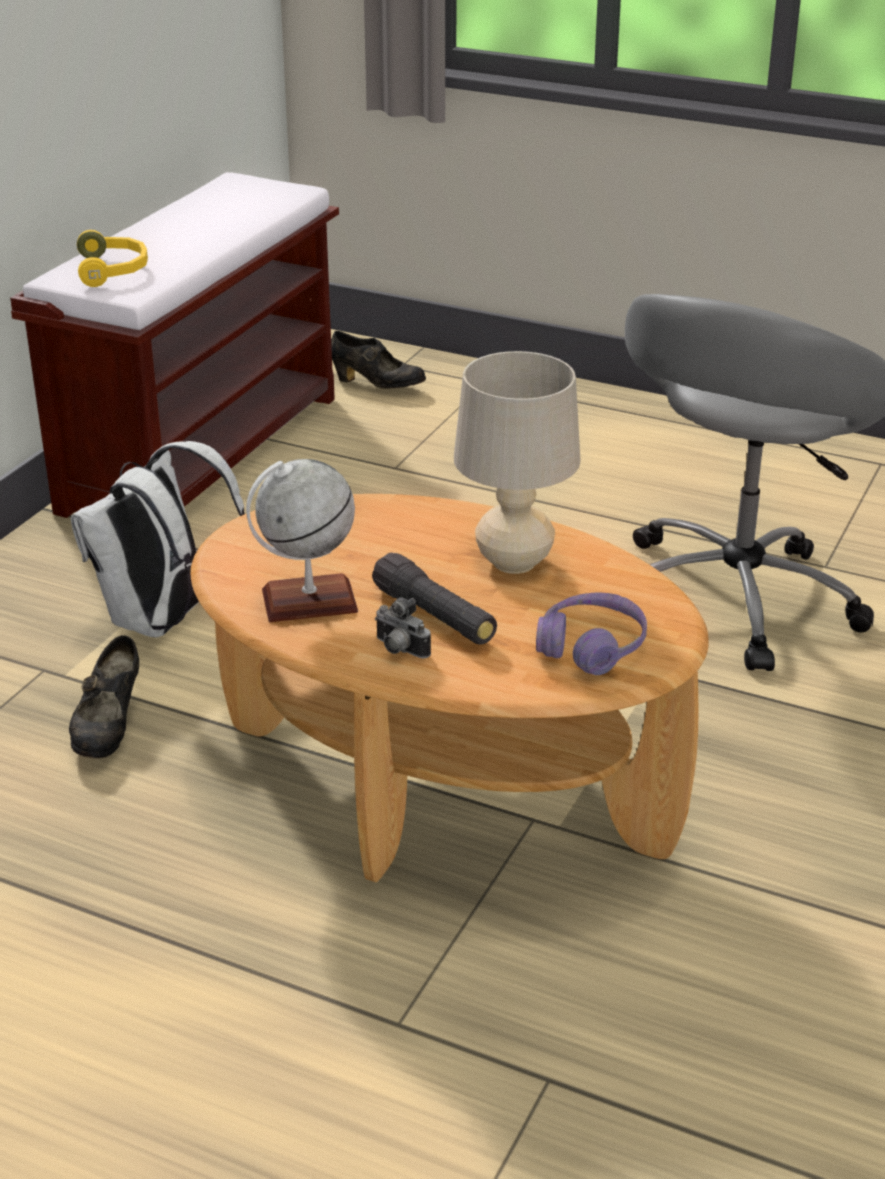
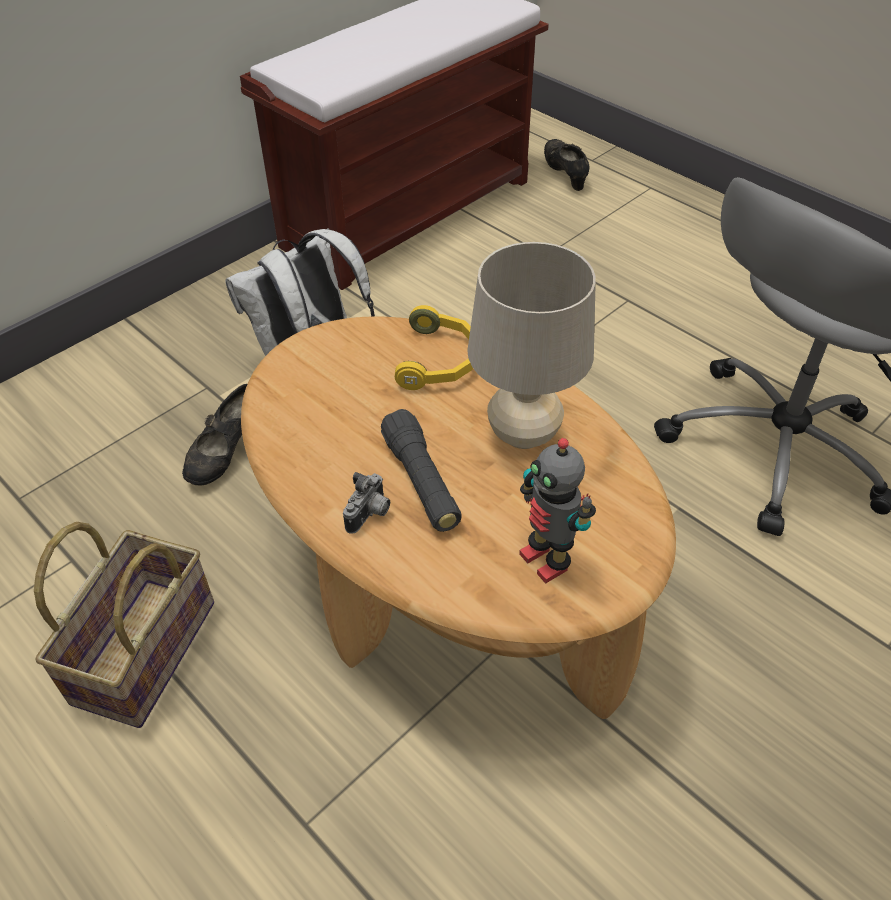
camera: 20 degrees right, 15 degrees up
yellow headphones [77,230,148,287] -> yellow headphones moved to [395,305,473,390]
globe [246,459,358,622] -> none
black shoe [331,331,426,388] -> black shoe turned 150 degrees counterclockwise [544,139,589,191]
camera [375,597,431,658] -> camera turned 120 degrees counterclockwise [343,472,390,534]
purple headphones [536,593,647,675] -> toy robot [519,438,596,584]
none -> basket [34,522,214,728]

